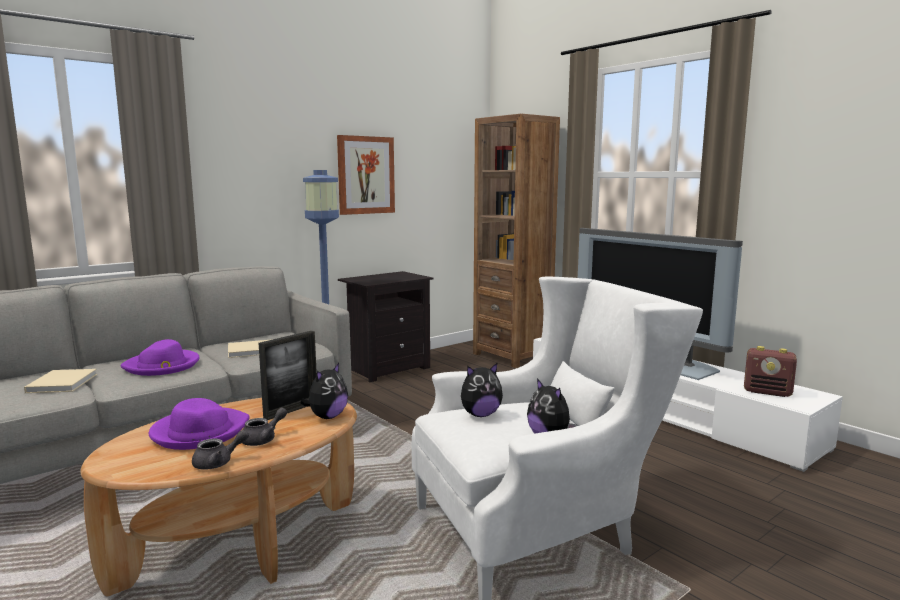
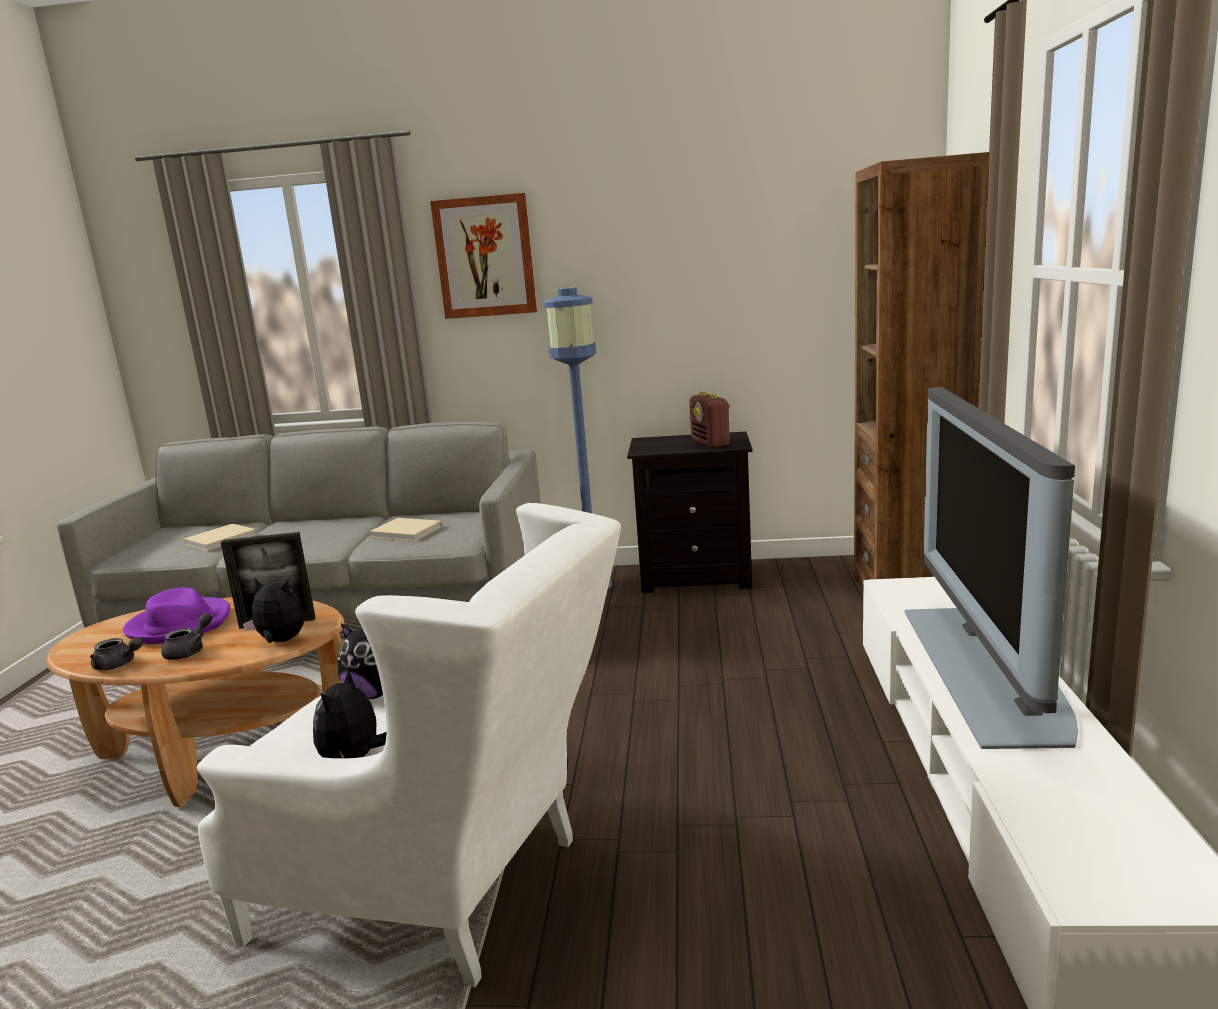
camera: 45 degrees right, 5 degrees up
purple hat [120,339,200,376] -> none
grey teapot [242,407,287,446] -> grey teapot turned 60 degrees counterclockwise [161,613,212,660]
plush toy [300,363,348,419] -> plush toy turned 150 degrees counterclockwise [243,578,304,643]
picture [337,135,395,215] -> picture moved to [430,193,537,319]
radio [744,346,797,397] -> radio moved to [689,391,731,448]

